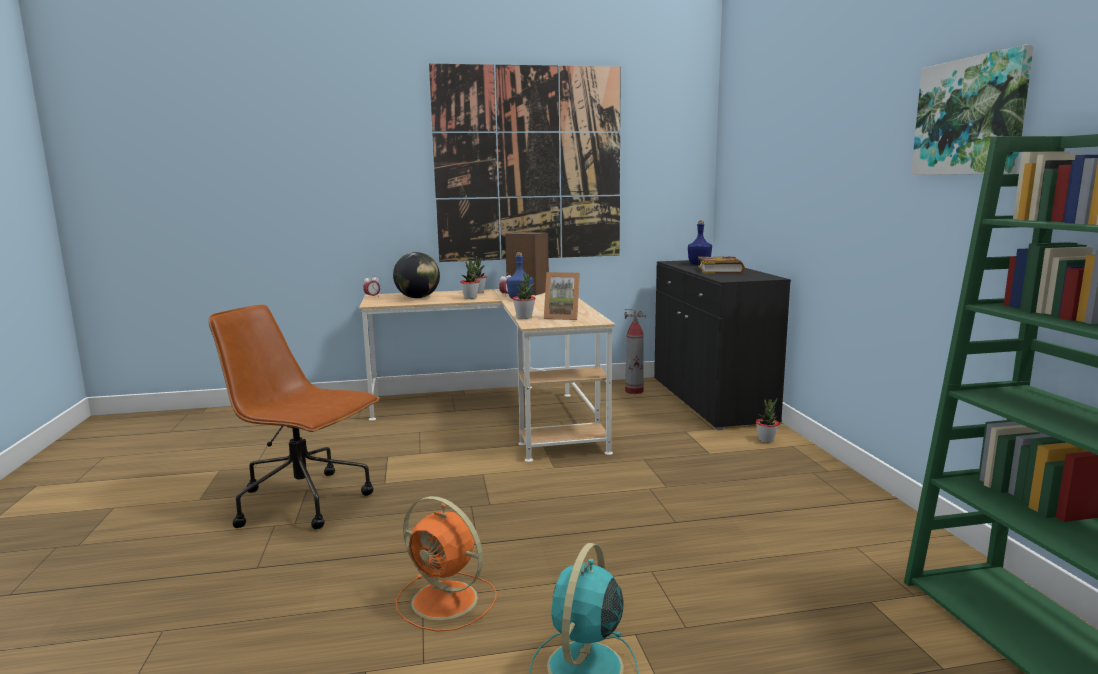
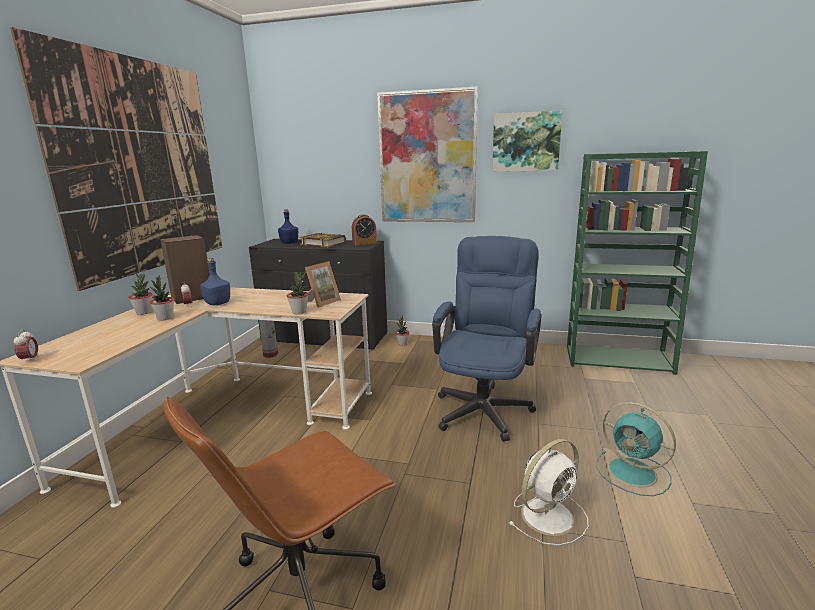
camera: 65 degrees left, 5 degrees up
globe [393,252,440,298] -> none
orange fan [396,496,497,632] -> white fan [509,439,588,546]
none -> alarm clock [352,215,377,245]
none -> picture [377,87,478,222]
none -> blue office chair [432,236,542,442]

